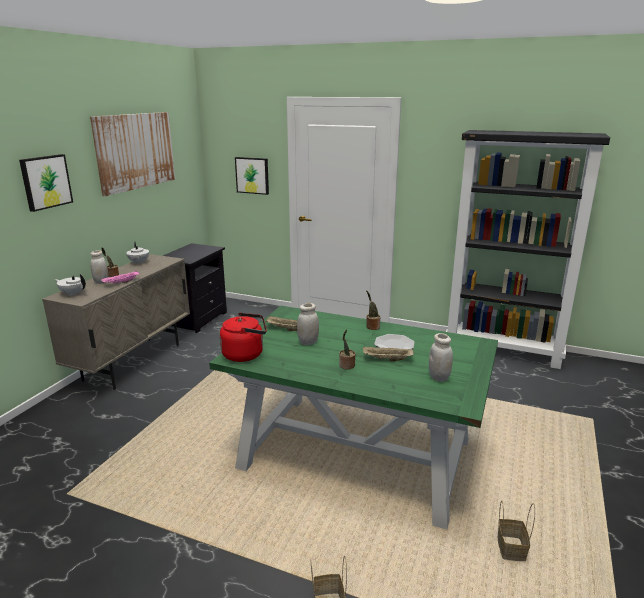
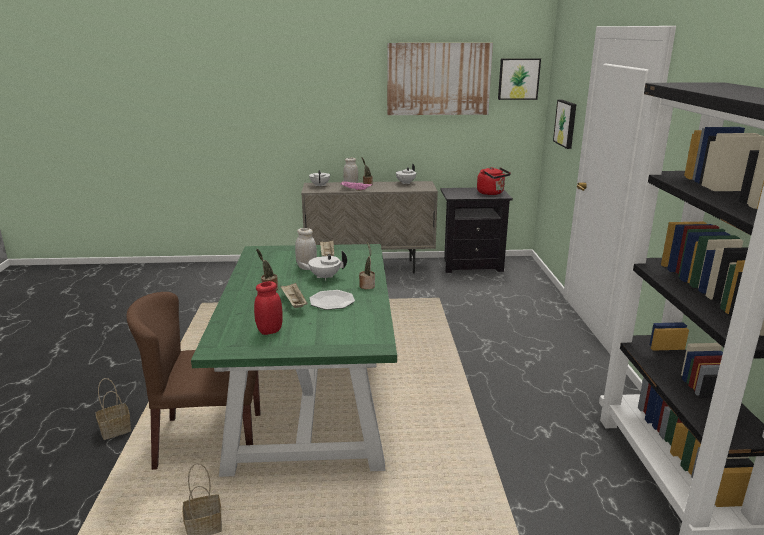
camera: 65 degrees right, 0 degrees up
picture [19,154,73,212] -> picture moved to [498,58,541,100]
red kettle [220,313,267,362] -> red kettle moved to [477,167,511,195]
white jar [429,333,453,382] -> red jar [254,281,283,335]
none -> brown chair [126,292,261,470]
none -> white teapot [300,250,347,280]

